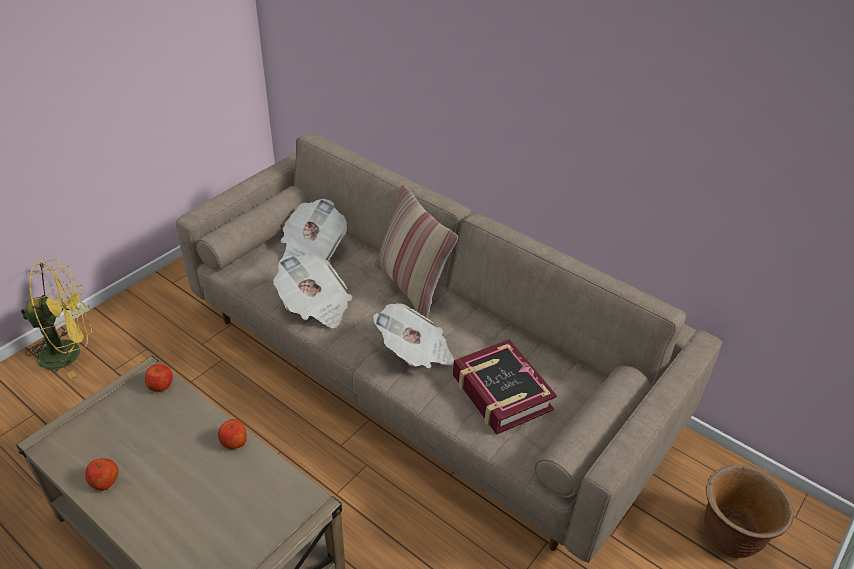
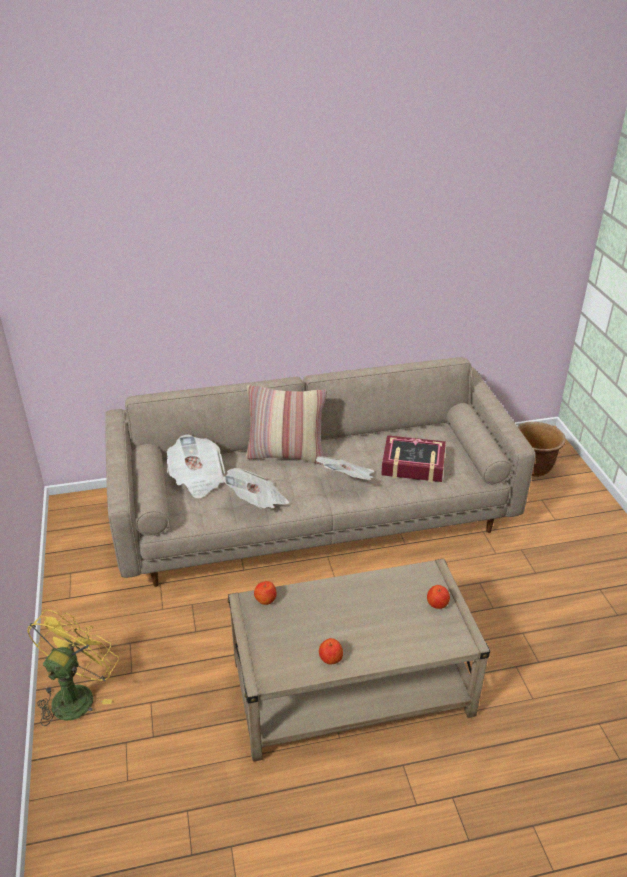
camera: 50 degrees left, 5 degrees down
apple [218,419,247,449] -> apple moved to [427,585,450,609]

